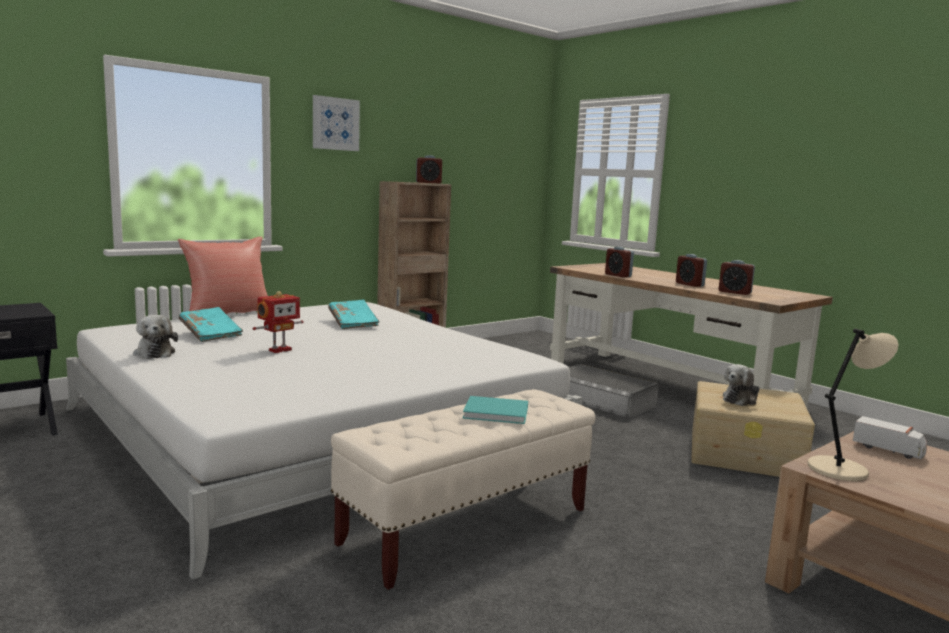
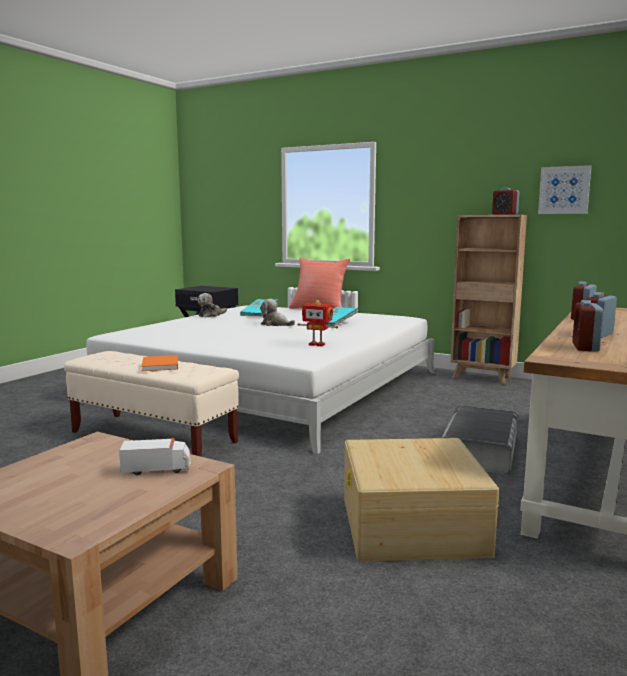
camera: 70 degrees right, 0 degrees up
toy robot [253,291,304,353] -> toy robot moved to [298,300,338,346]
picture [313,95,360,151] -> picture moved to [538,165,591,214]
turquoise book [463,396,528,424] -> orange book [141,355,178,371]
plush toy [723,364,760,406] -> plush toy moved to [260,299,295,326]
beige table lamp [808,329,898,481] -> none
toy truck [853,416,927,459] -> toy truck turned 120 degrees counterclockwise [119,438,191,476]

